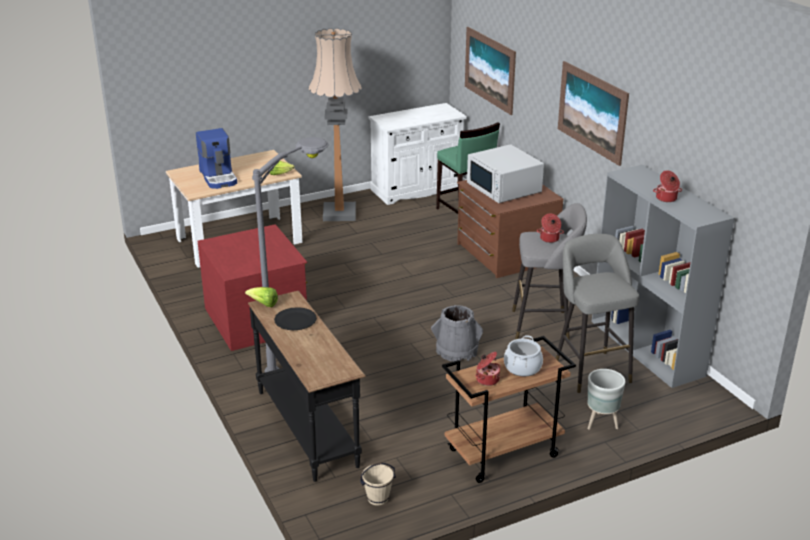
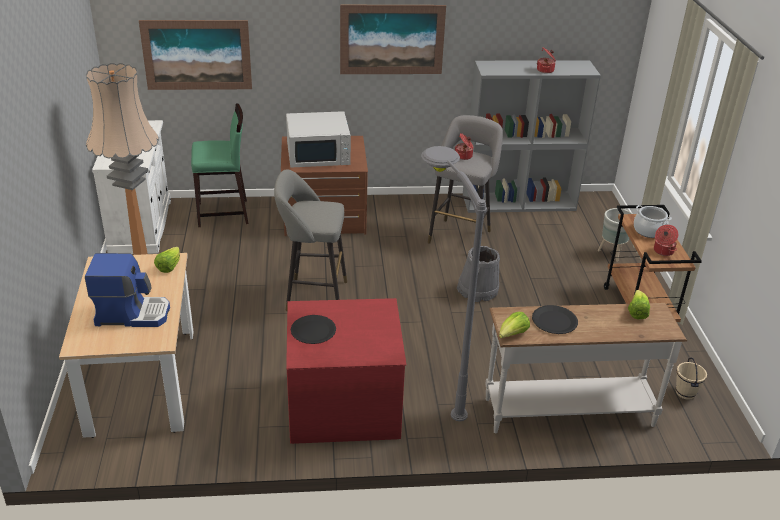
camera: 70 degrees left, 5 degrees up
black console table [248,291,366,482] -> white console table [485,303,687,433]
grey stool [555,234,639,393] -> grey stool moved to [274,170,347,311]
none -> black plate [291,315,336,344]
none -> lettuce [628,290,650,319]

